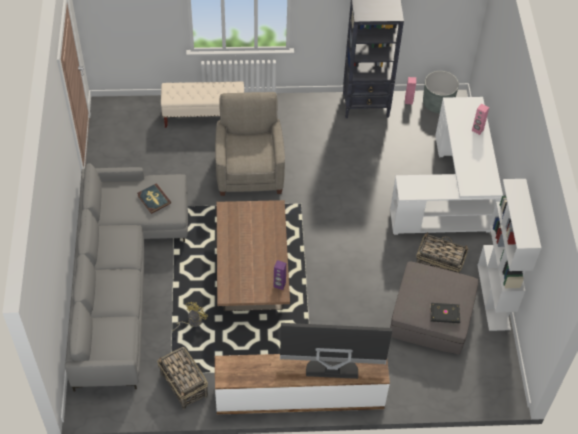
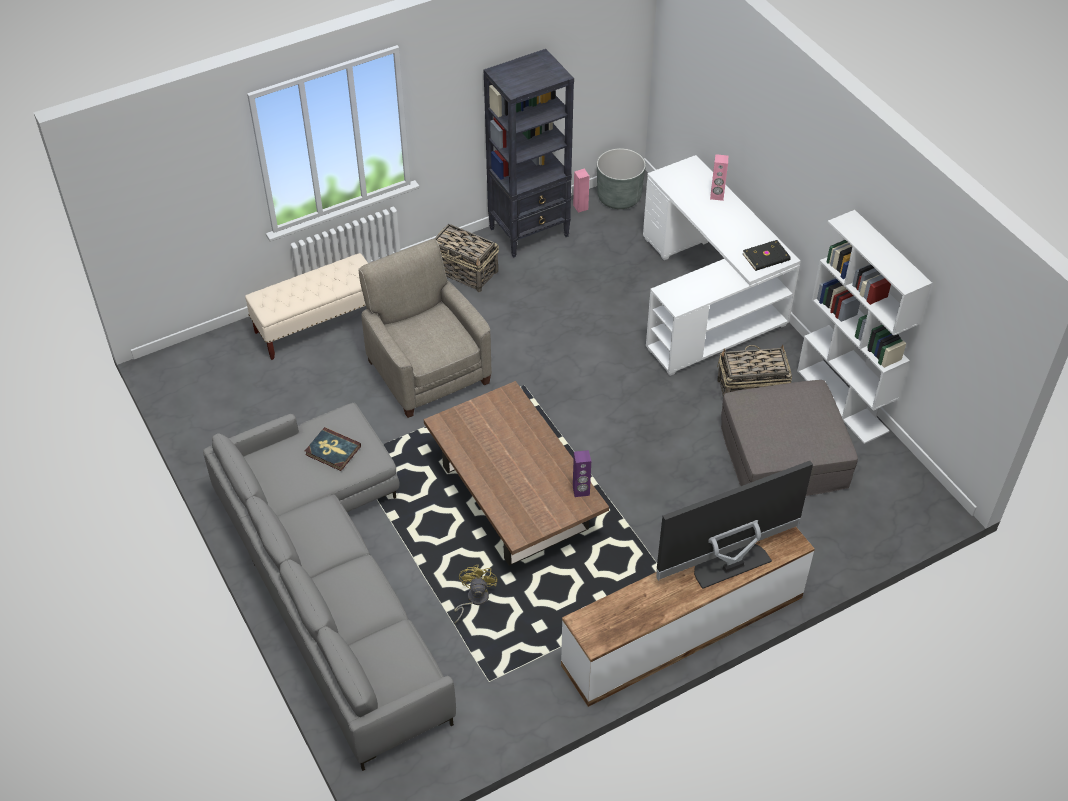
camera: 25 degrees left, 5 degrees down
basket [157,347,208,409] -> basket moved to [434,224,499,292]
black book [431,303,460,323] -> black book moved to [743,240,791,271]

